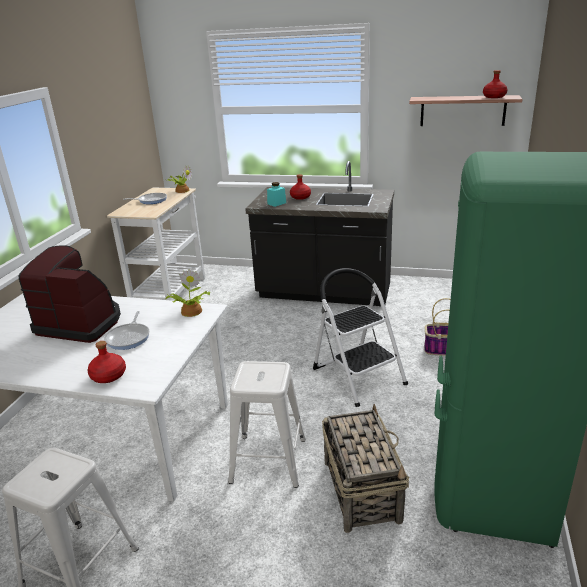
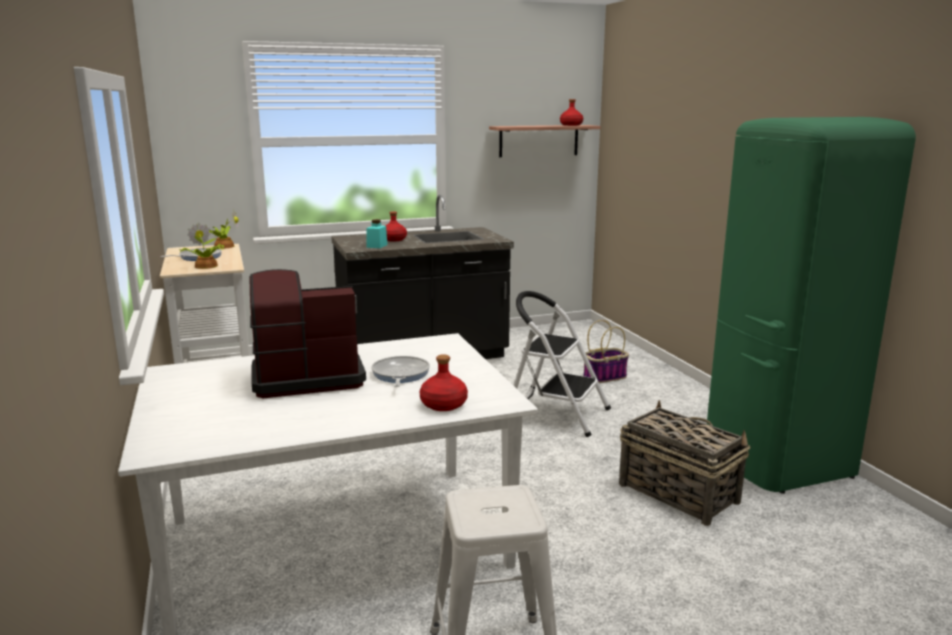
camera: 35 degrees left, 10 degrees down
frying pan [104,311,149,350] -> frying pan turned 150 degrees counterclockwise [372,356,430,387]
potted plant [165,269,210,317] -> potted plant moved to [180,223,224,269]
white stool [228,361,306,488] -> none

